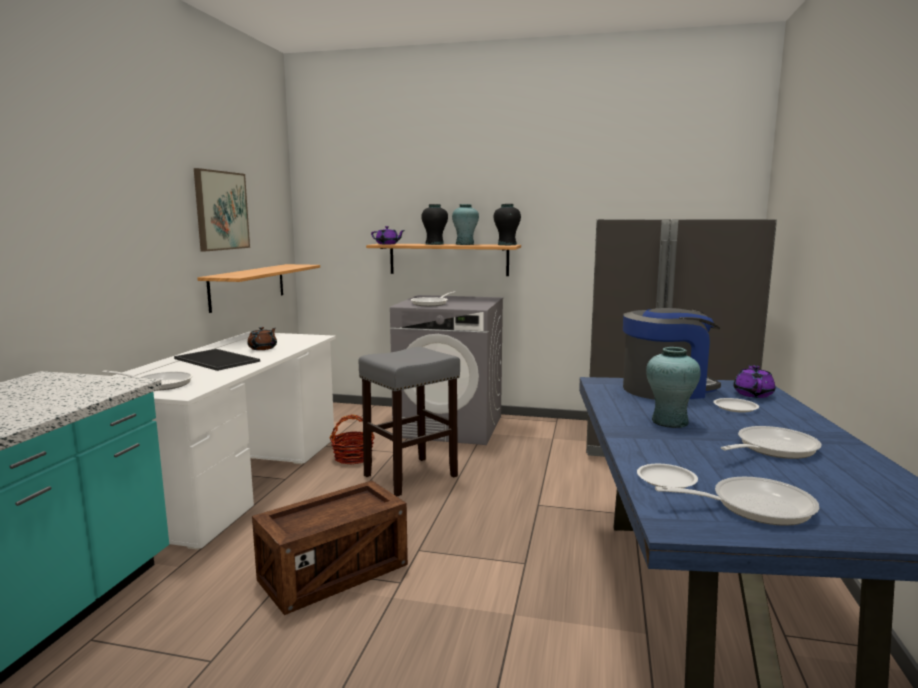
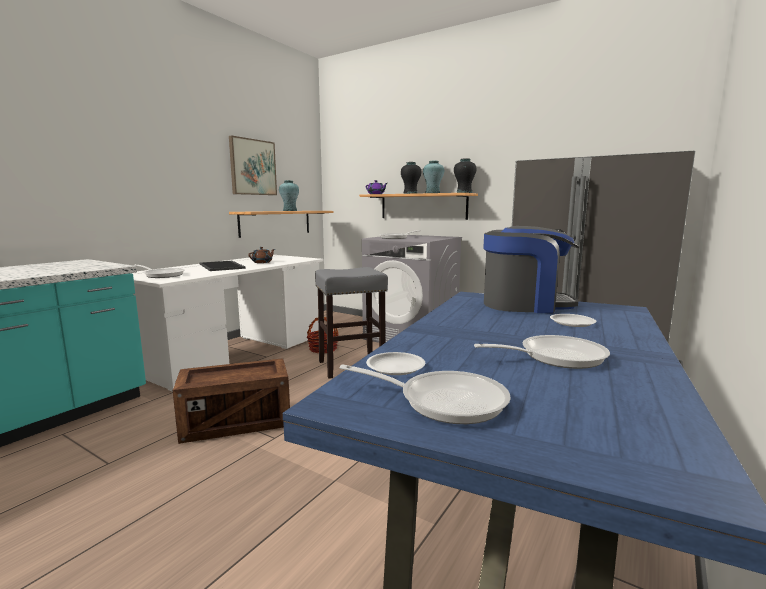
camera: 20 degrees right, 0 degrees up
turquoise vase [646,347,701,428] -> turquoise vase moved to [279,180,299,211]
purple teapot [733,365,775,398] -> none

